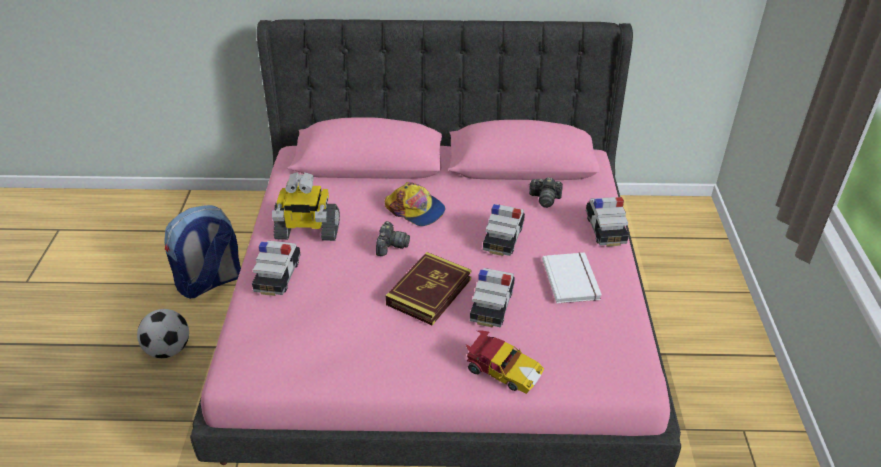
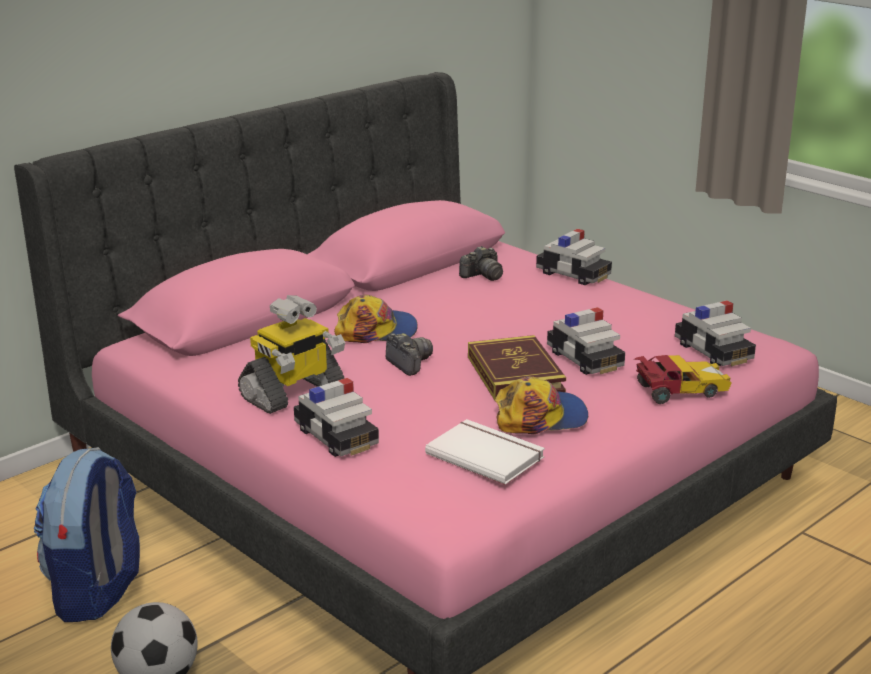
camera: 45 degrees left, 15 degrees down
toy car [483,204,525,256] -> toy car moved to [675,300,756,367]
white book [542,252,602,304] -> white book moved to [425,419,545,485]
none -> cap [495,376,588,434]

